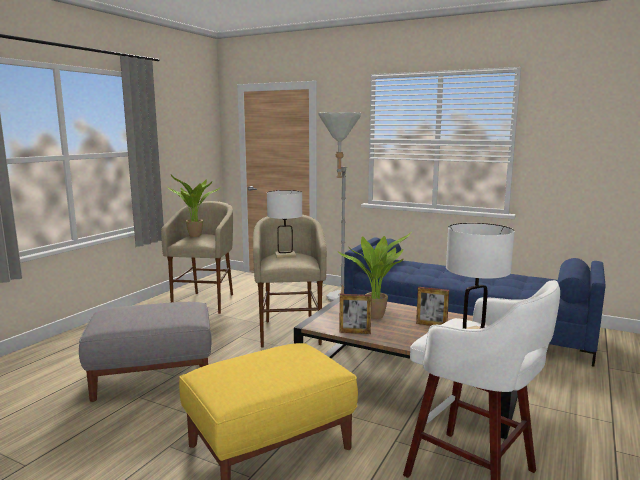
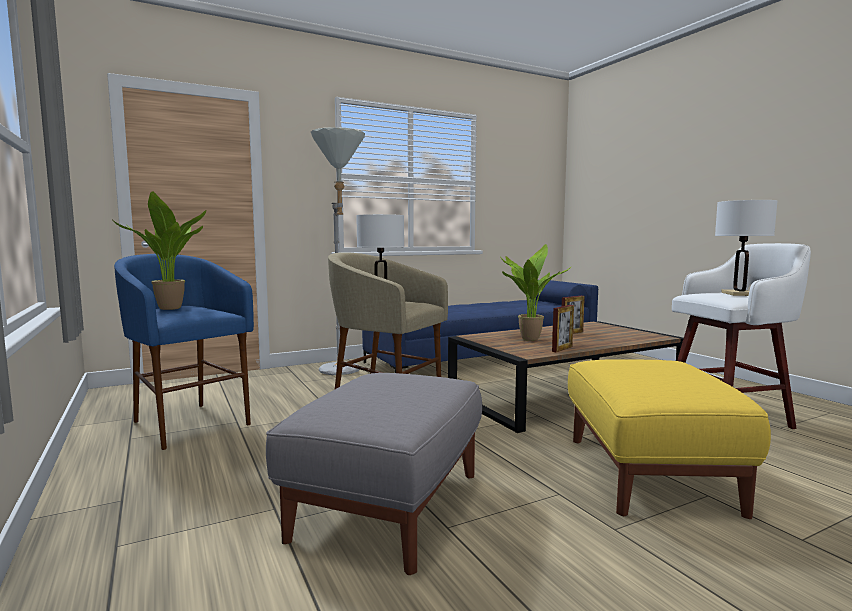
camera: 55 degrees left, 5 degrees down
beige stool [161,201,233,314] -> blue stool [114,254,254,450]

